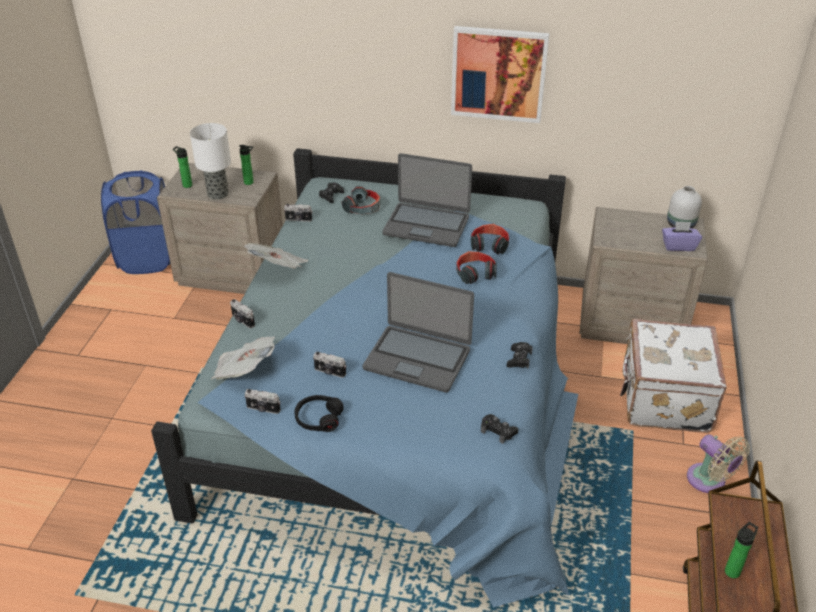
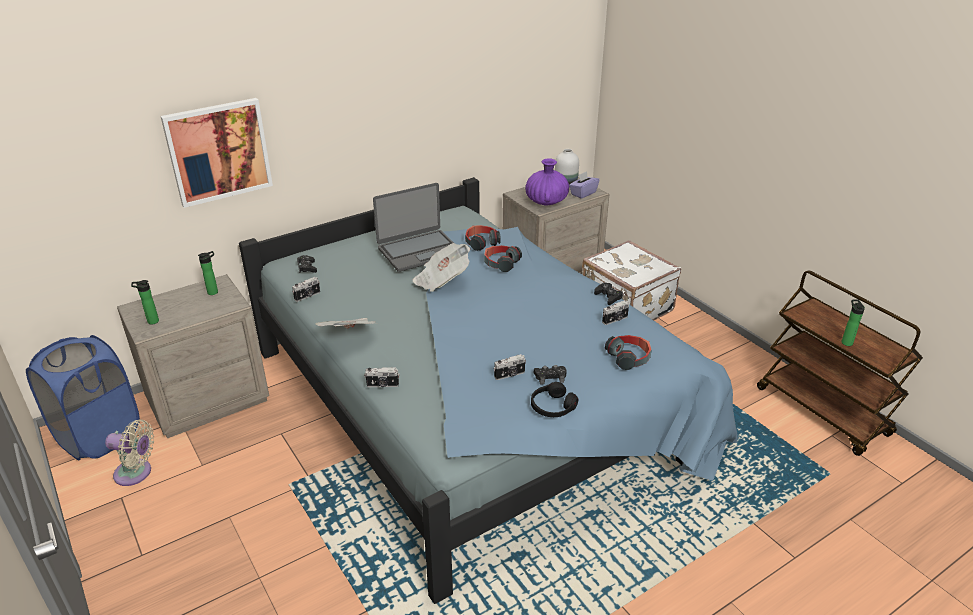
camera: 45 degrees left, 5 degrees down
table lamp [190,123,231,200] -> none
newspaper [211,337,275,380] -> newspaper moved to [413,243,471,292]
camera [245,389,281,414] -> camera moved to [602,300,629,325]
headphones [342,186,380,214] -> headphones moved to [605,335,652,370]
laptop [363,272,474,392] -> none
picture [451,26,549,123] -> picture moved to [161,98,273,208]
black game controller [481,414,518,444] -> black game controller moved to [534,365,567,385]
beige fan [687,434,750,493] -> beige fan moved to [105,420,154,486]
none -> purple vase [525,158,569,206]

